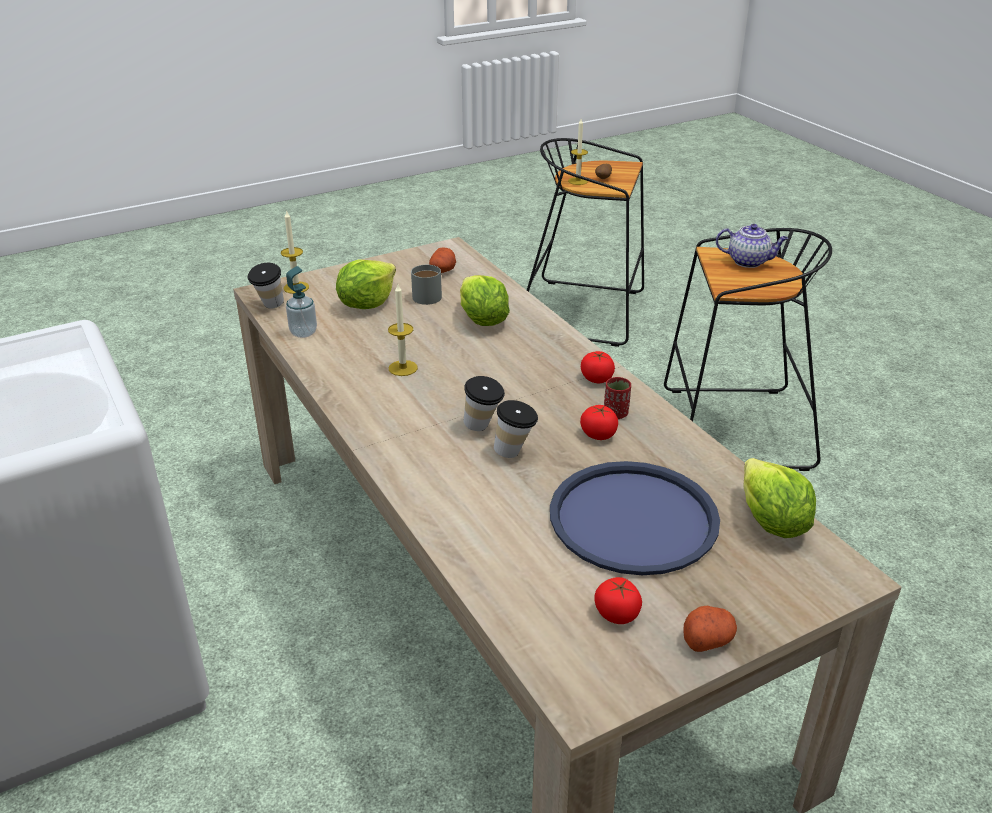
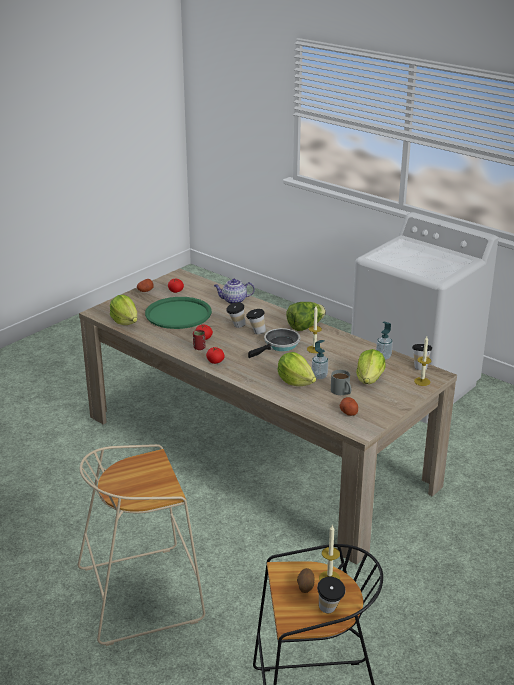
camera: 160 degrees right, 5 degrees down
blue tray [550,461,720,575] -> green tray [145,297,212,329]
black stool [664,228,832,471] -> beige stool [78,444,205,646]
teapot [716,224,788,268] -> teapot moved to [214,279,255,304]
none -> frying pan [248,328,300,358]
none -> lettuce [286,302,326,331]
none -> soap dispenser [312,340,328,379]
none -> cup [317,577,345,613]

